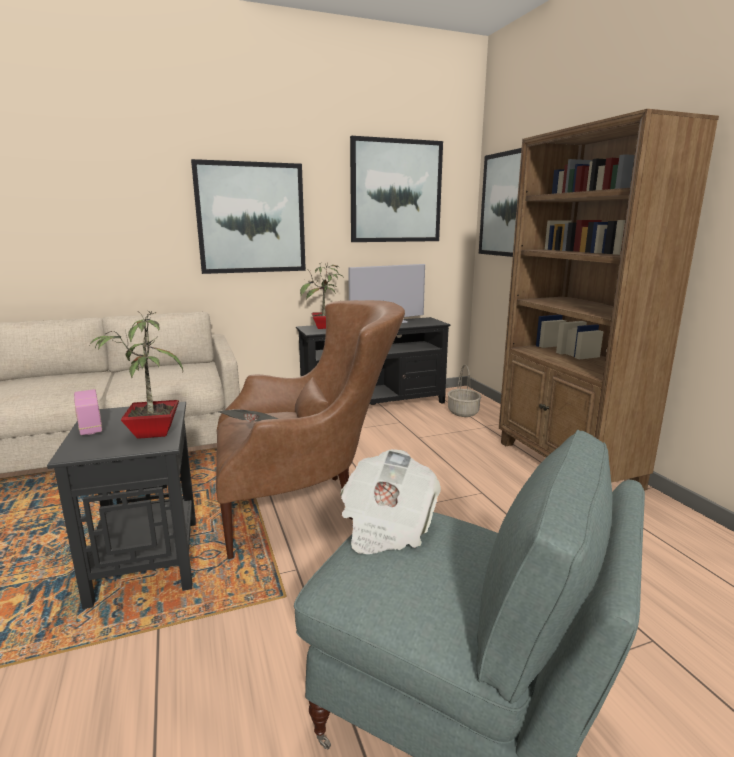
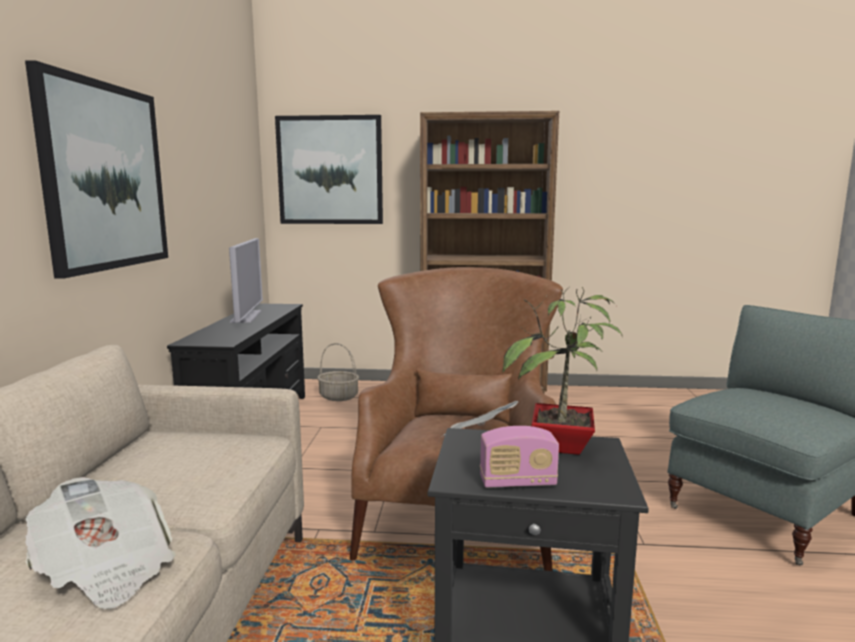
camera: 65 degrees left, 5 degrees down
potted plant [300,262,343,329] -> none
newspaper [340,449,441,554] -> newspaper moved to [25,477,176,609]
picture [350,136,443,242] -> none

